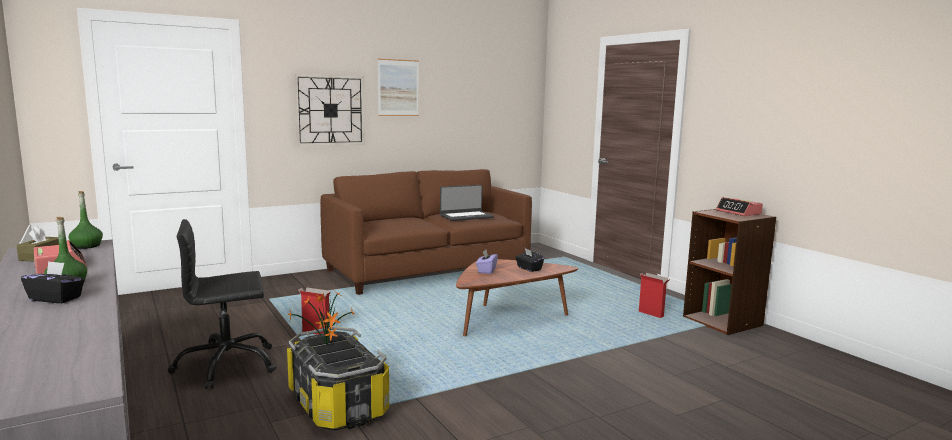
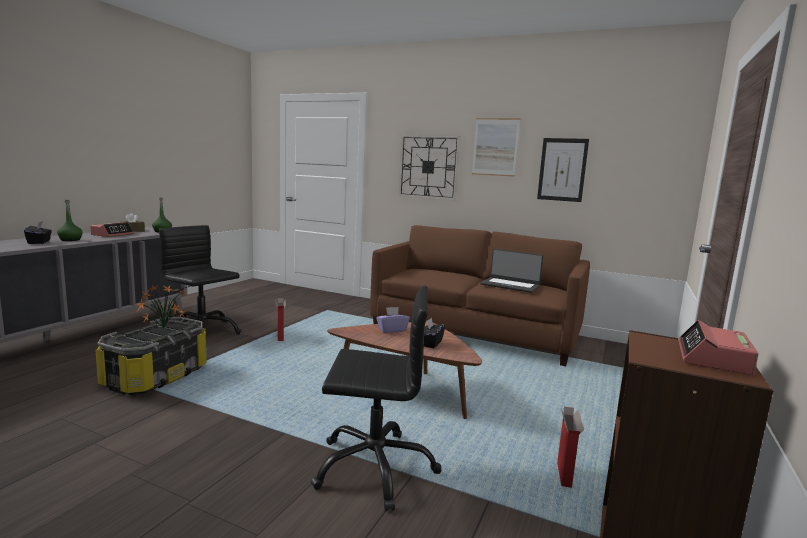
camera: 55 degrees right, 0 degrees up
none -> black office chair [311,286,441,511]
none -> picture [537,138,589,202]

